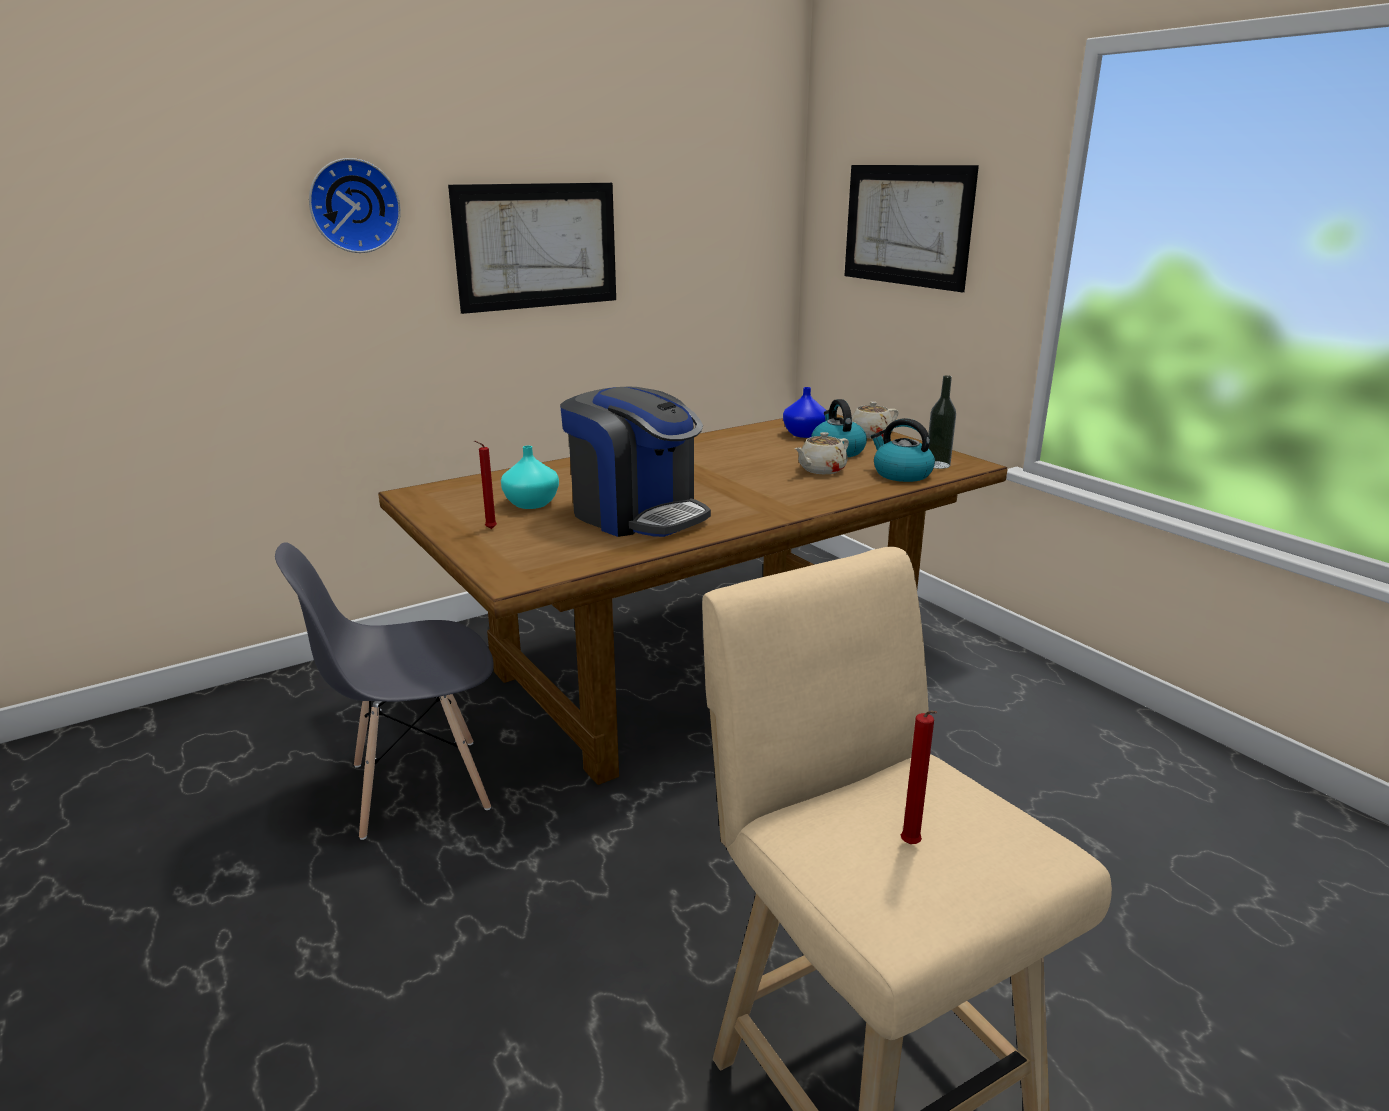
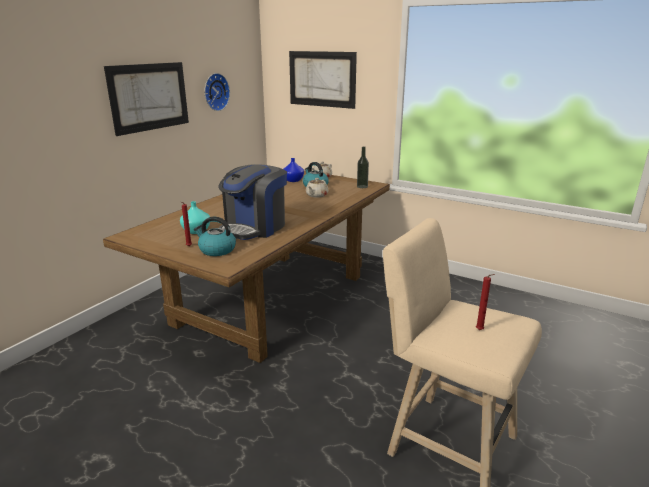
camera: 25 degrees left, 0 degrees up
grey chair [275,542,494,840] -> none
wall clock [309,158,401,253] -> wall clock moved to [204,73,230,111]
coffee machine [560,387,711,537] -> coffee machine turned 105 degrees clockwise [218,164,287,240]
kettle [871,418,935,482] -> kettle moved to [194,217,236,256]

